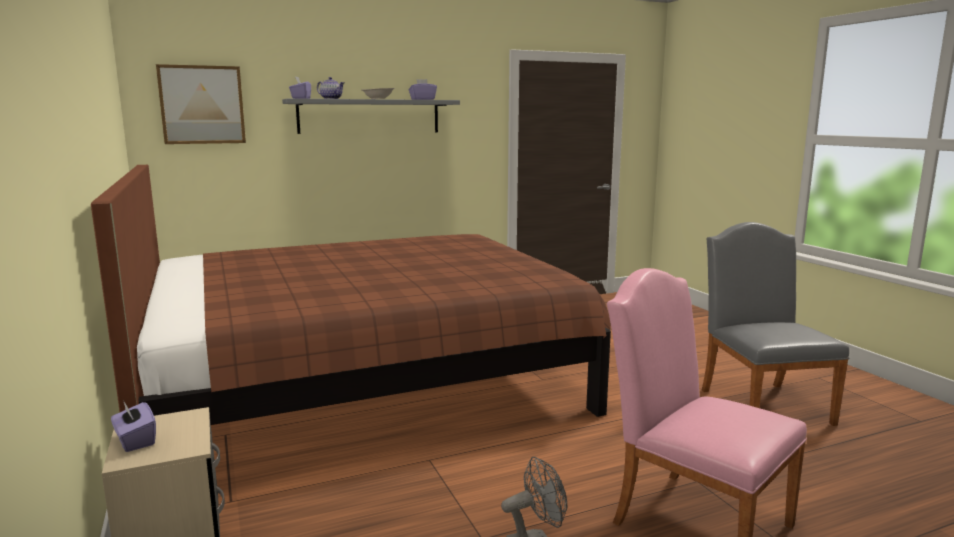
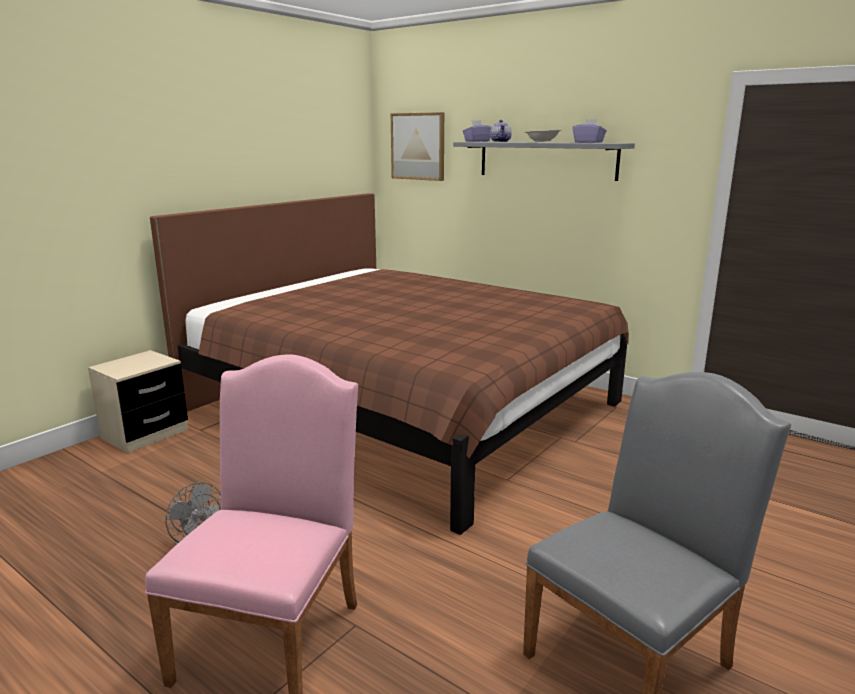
camera: 60 degrees right, 5 degrees up
purple tissue box [111,400,156,452] -> none

